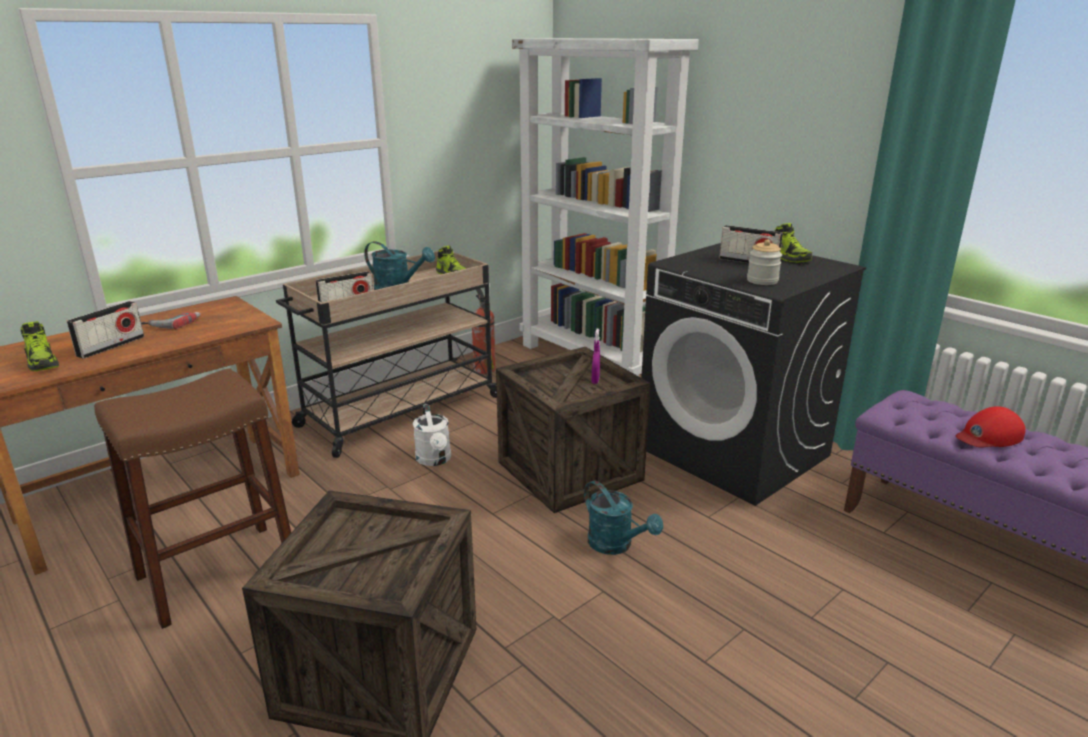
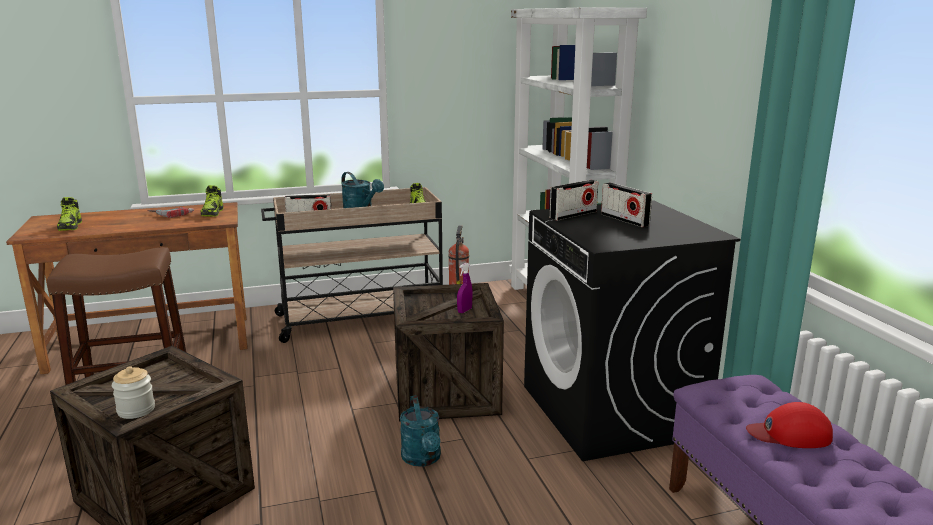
camera: 25 degrees right, 5 degrees down
radio [66,301,144,359] -> radio moved to [549,180,598,221]
white watering can [413,404,451,466] -> none
jar [747,239,782,285] -> jar moved to [112,366,155,419]
shoe [775,223,812,263] -> shoe moved to [201,185,224,217]

